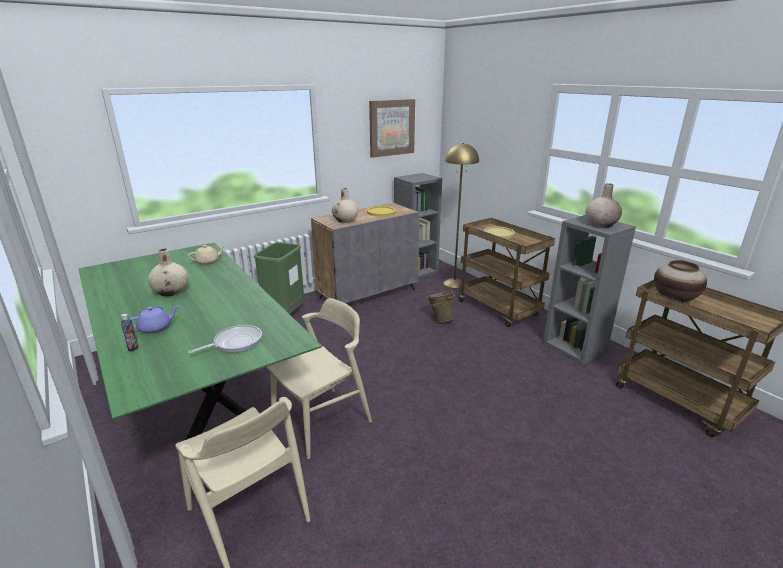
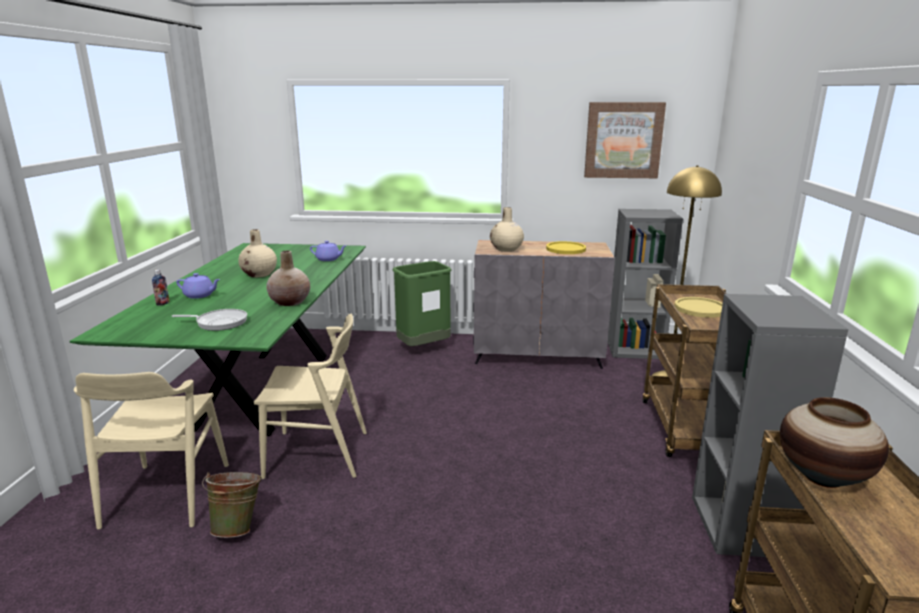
camera: 40 degrees right, 5 degrees down
beige teapot [188,245,225,265] -> purple teapot [310,241,346,261]
green bucket [428,289,455,322] -> green bucket moved to [202,472,262,538]
beige vase [585,183,622,228] -> beige vase moved to [266,251,310,306]

